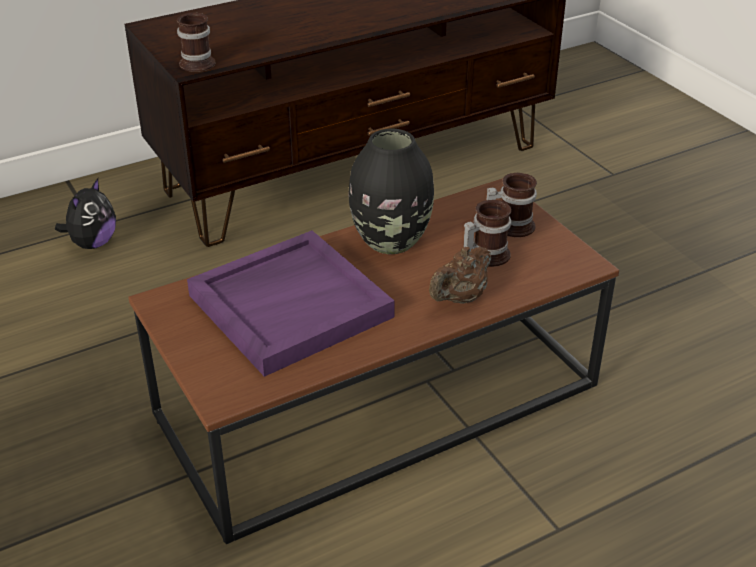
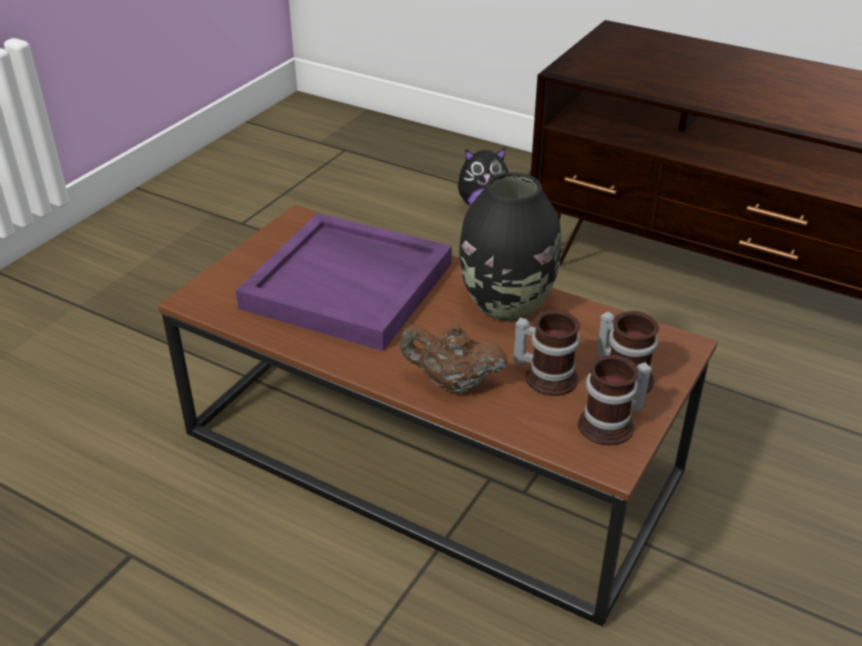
camera: 60 degrees right, 0 degrees up
mug [177,12,216,72] -> mug moved to [578,355,652,445]

